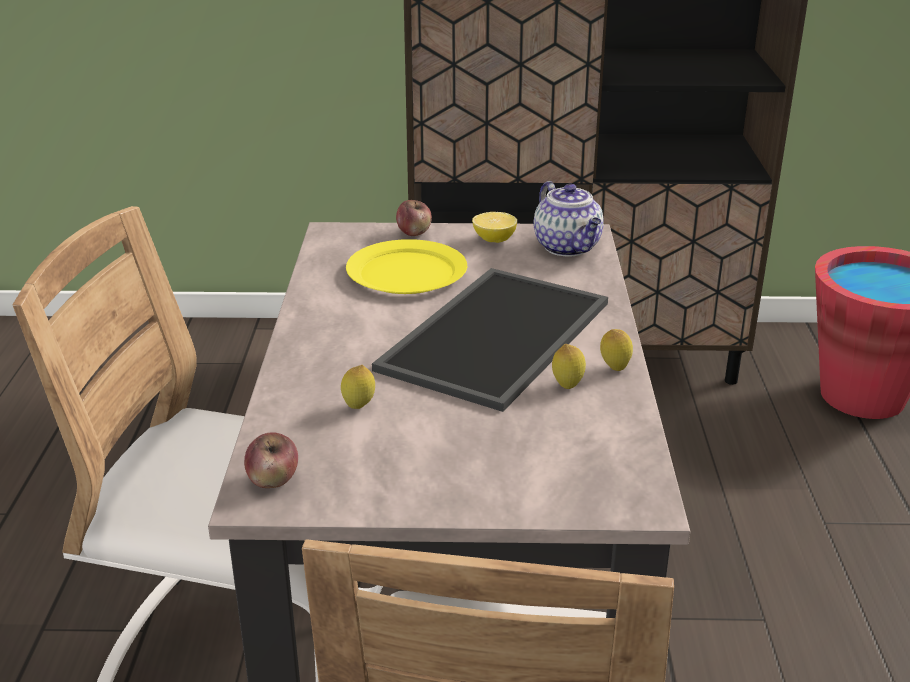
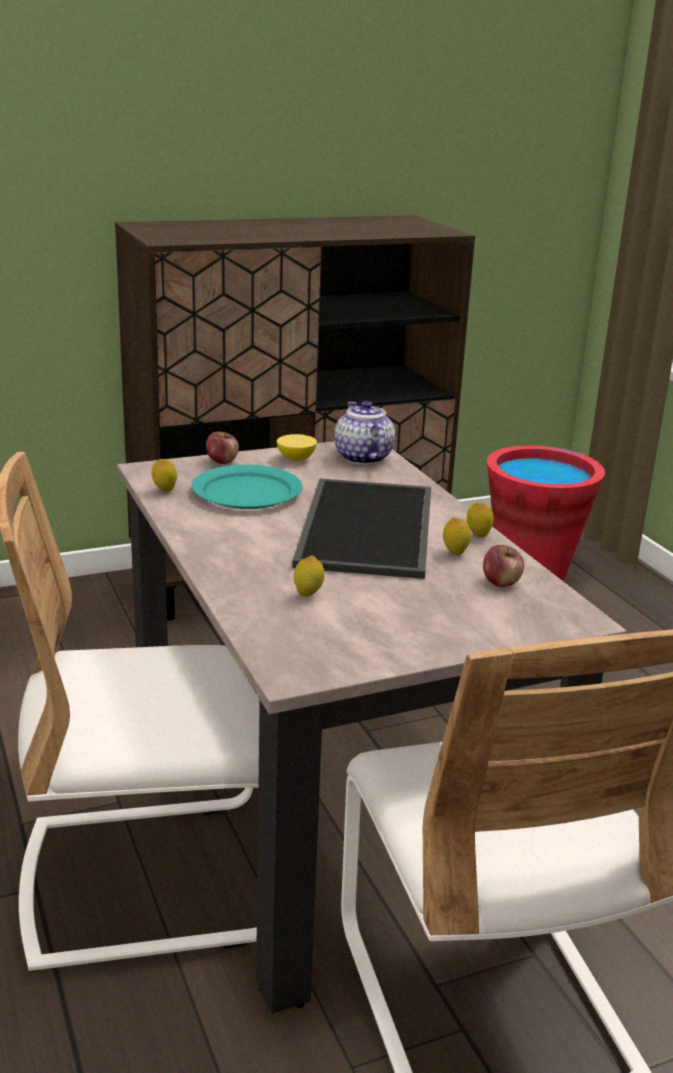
camera: 25 degrees left, 5 degrees down
apple [244,432,298,488] -> apple moved to [483,545,524,587]
yellow plate [346,239,467,294] -> turquoise plate [192,465,303,509]
teapot [533,181,604,257] -> teapot turned 150 degrees counterclockwise [334,401,395,465]
none -> lemon [152,459,177,492]

